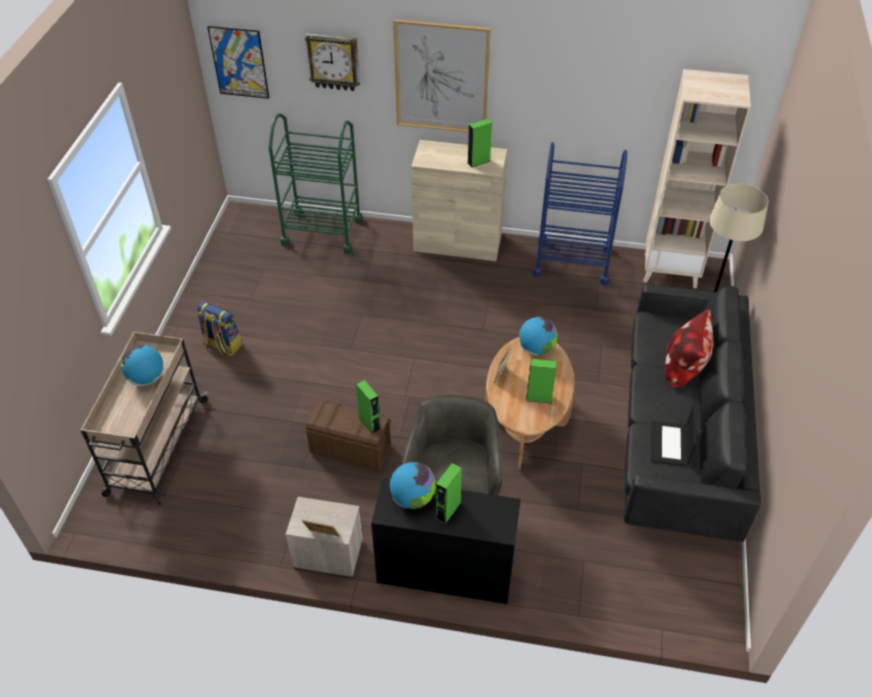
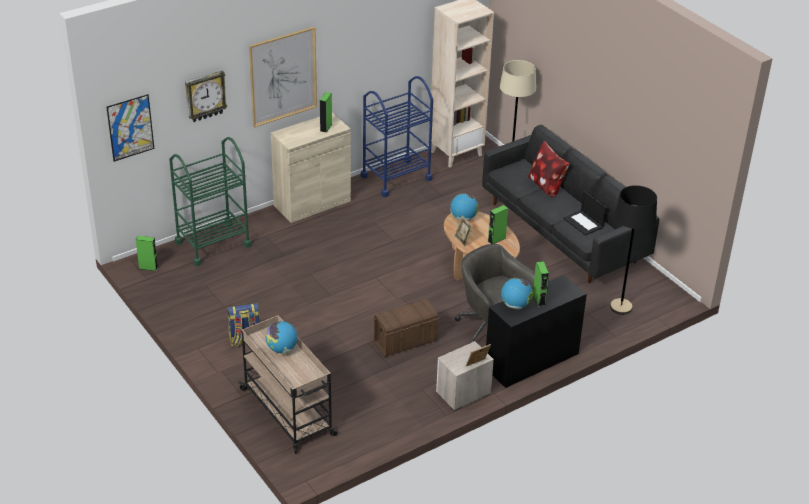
camera: 45 degrees left, 10 degrees down
green speaker [356,380,381,434] -> green speaker moved to [136,236,158,271]
none -> black floor lamp [610,185,657,315]

